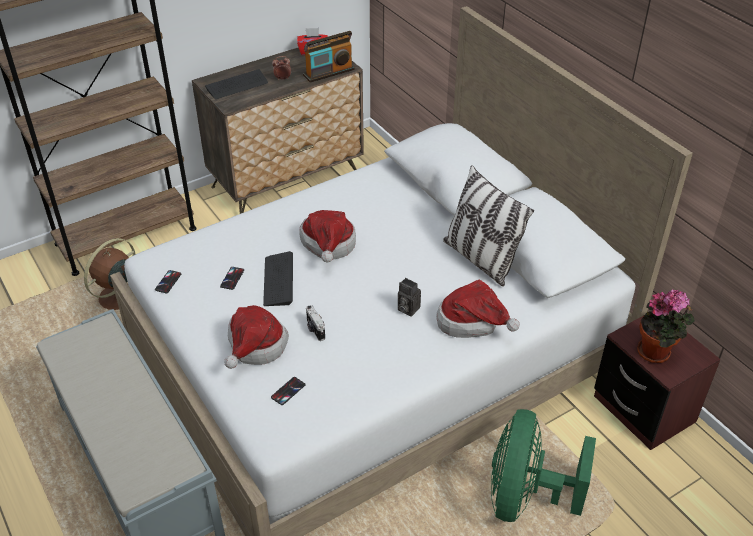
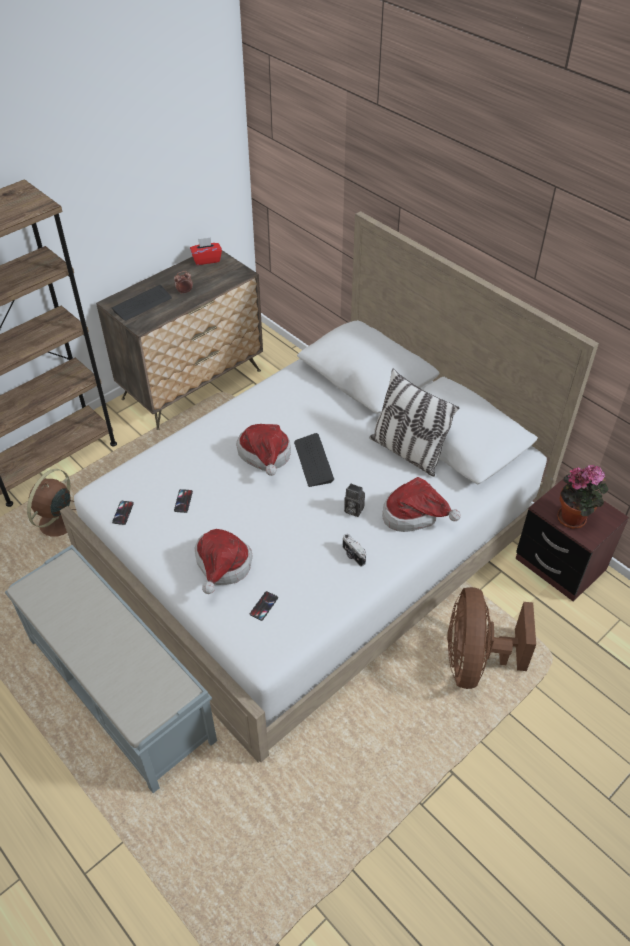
camera: 10 degrees left, 5 degrees up
keyboard [263,251,293,306] -> keyboard moved to [294,433,334,487]
radio [303,31,355,83] -> none
camera [306,305,325,341] -> camera moved to [343,534,366,567]
green fan [491,409,596,522] -> brown fan [447,587,536,689]

